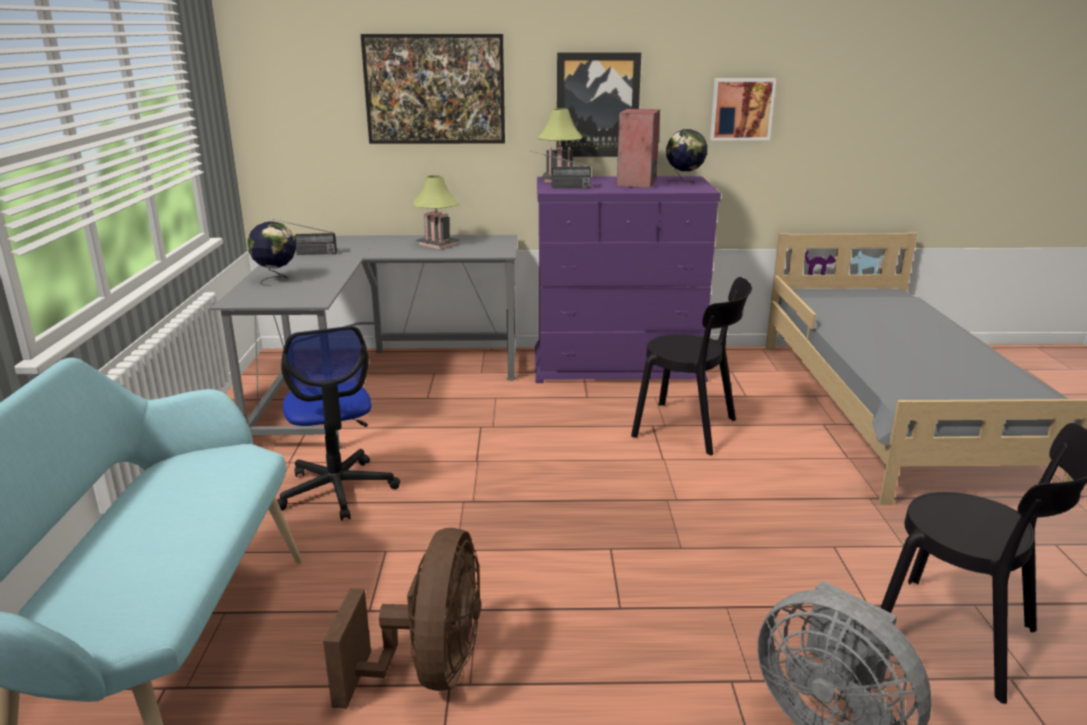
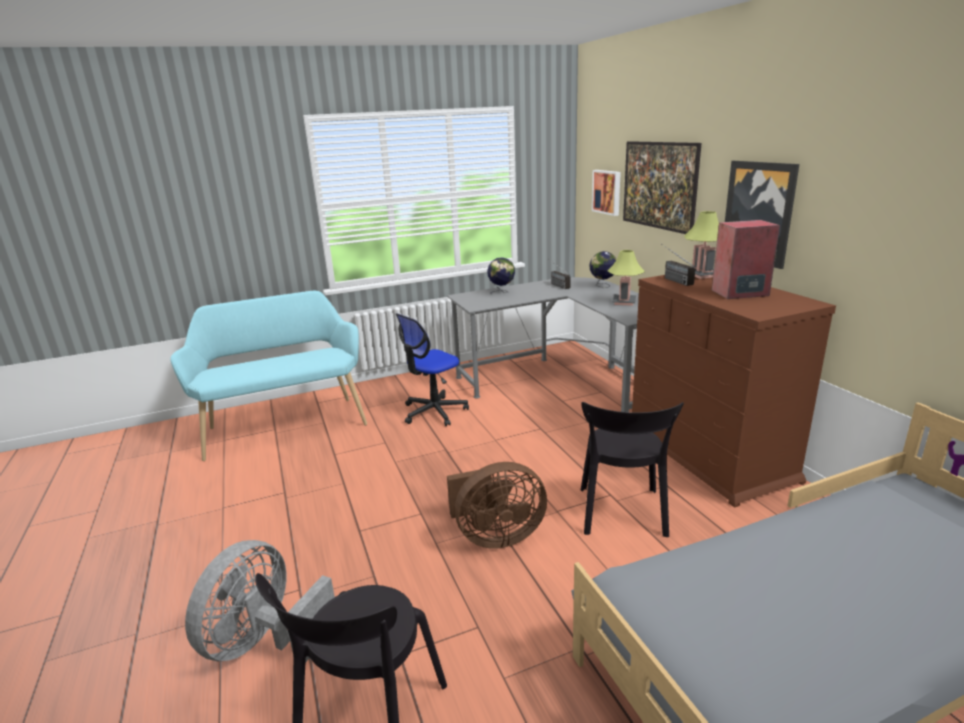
camera: 70 degrees right, 0 degrees up
brown fan [323,528,481,709] -> brown fan moved to [447,462,547,549]
purple dresser [535,176,721,383] -> brown dresser [632,275,836,508]
globe [666,129,707,183] -> globe moved to [589,251,617,288]
picture [710,79,776,140] -> picture moved to [592,170,621,216]

